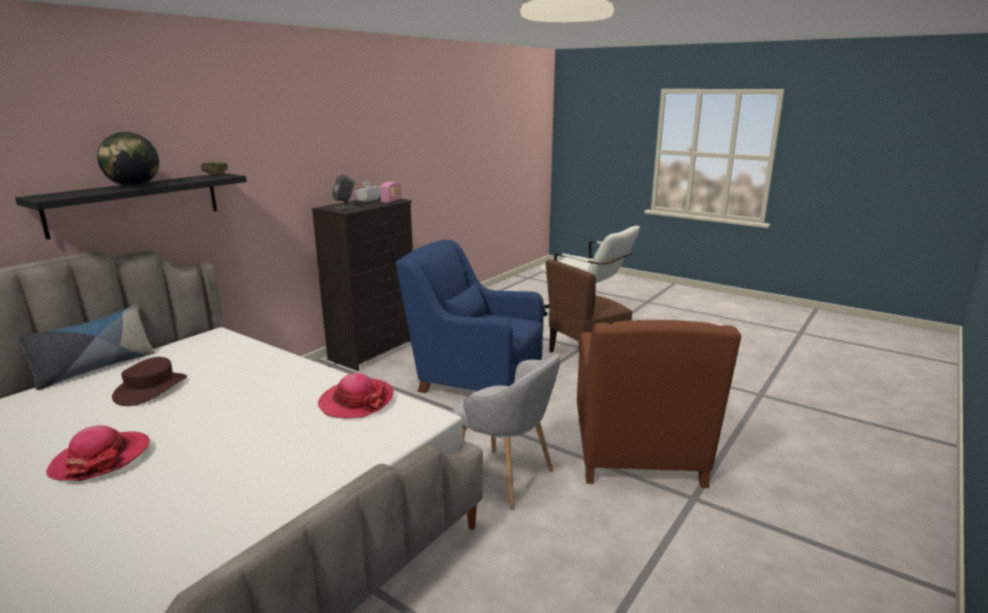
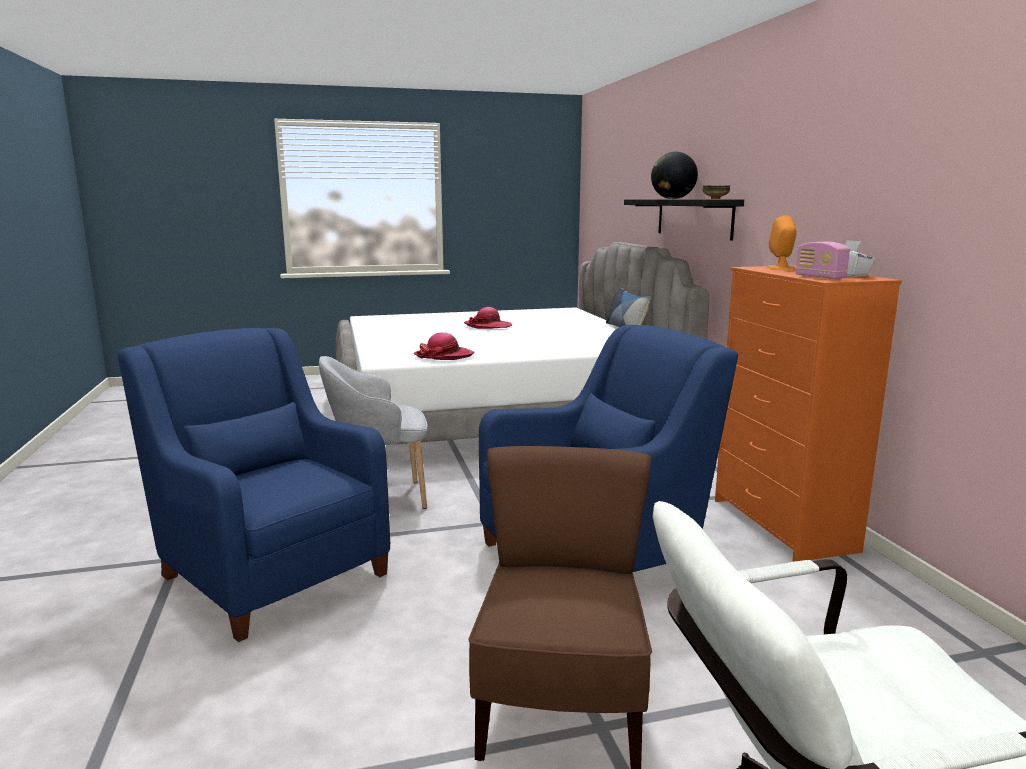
camera: 130 degrees right, 5 degrees down
brown hat [112,357,187,406] -> none
black dresser [312,196,413,371] -> orange dresser [715,266,902,562]
grey speaker [332,174,356,210] -> orange speaker [767,215,797,270]
brown armchair [577,320,741,488] -> blue armchair [118,328,390,642]

